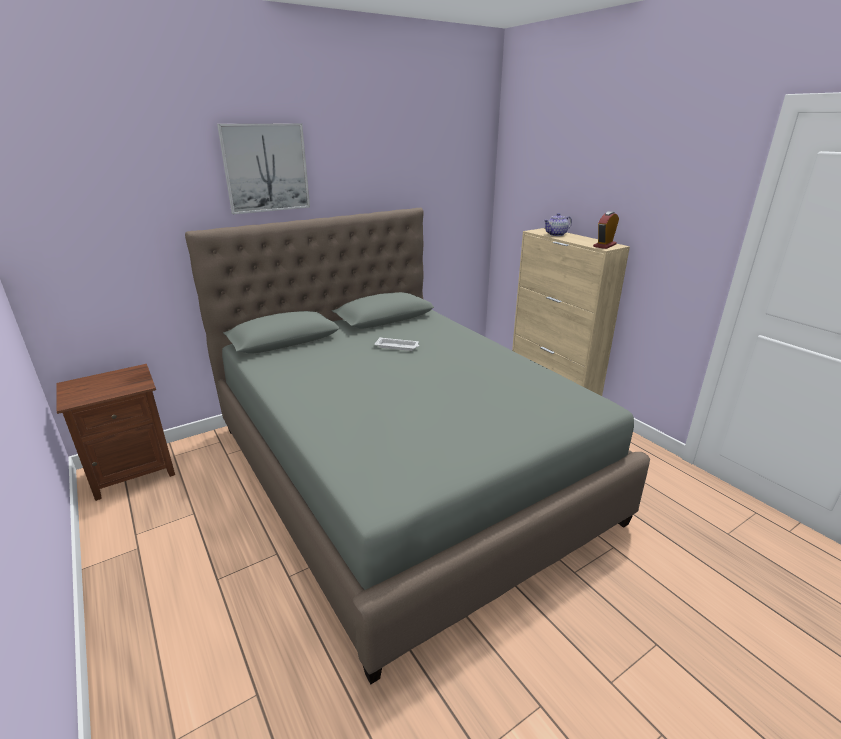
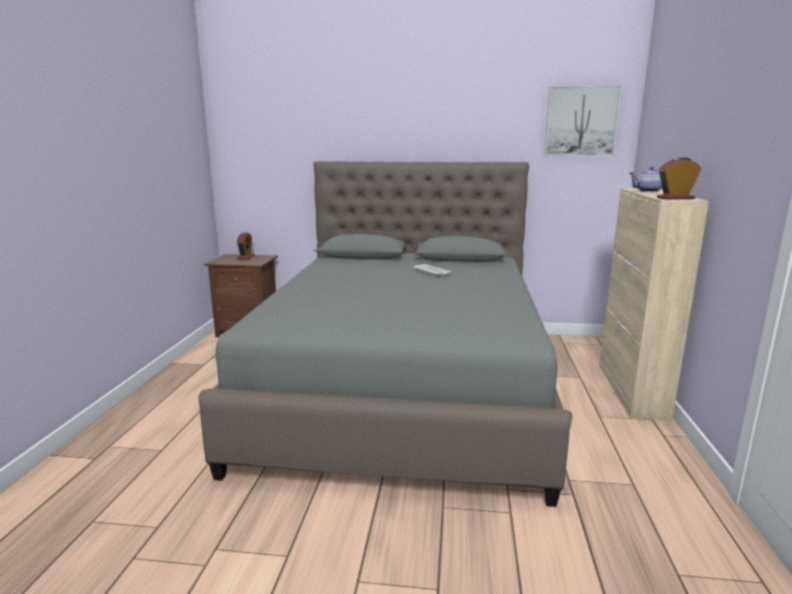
camera: 40 degrees right, 10 degrees down
picture [217,124,310,214] -> picture moved to [544,85,622,157]
none -> alarm clock [237,232,255,260]

